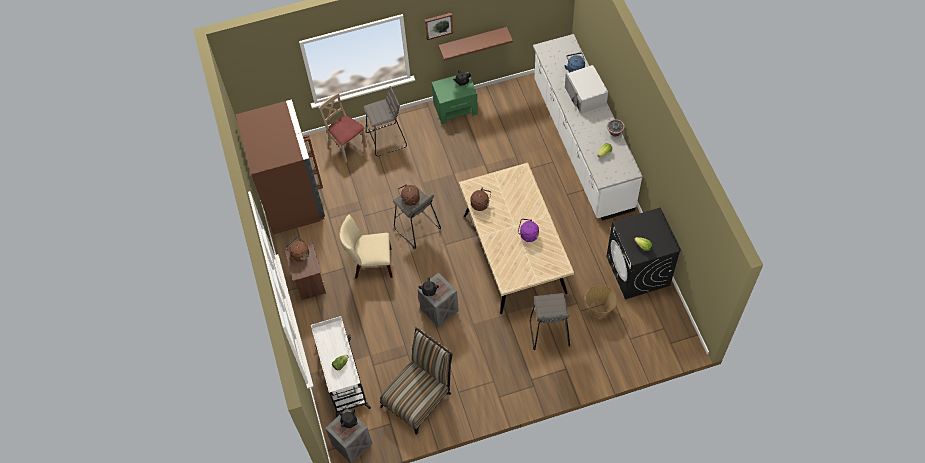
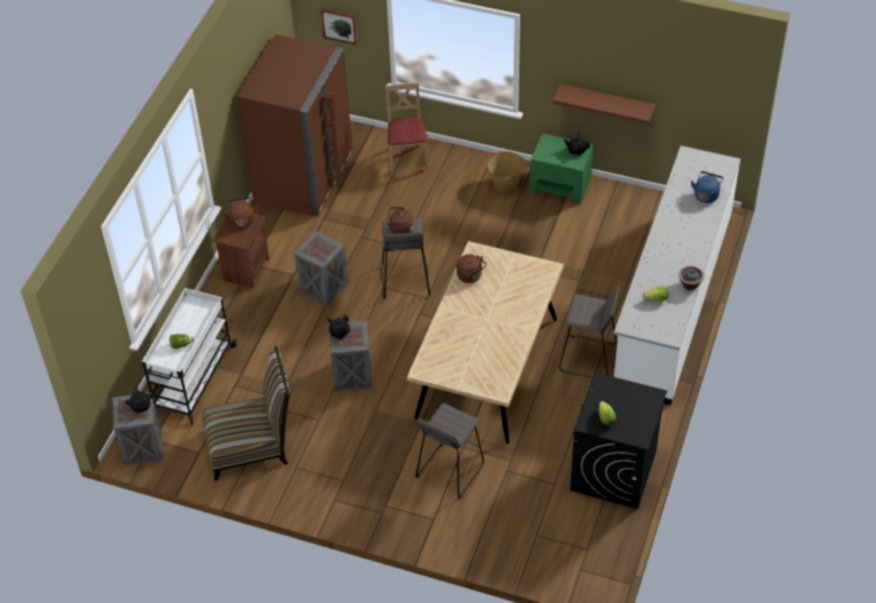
camera: 35 degrees right, 10 degrees down
beige chair [339,215,393,279] -> crate [294,231,348,306]
grey stool [363,86,407,156] -> grey stool moved to [559,286,620,378]
picture [425,13,453,40] -> picture moved to [321,8,358,45]
purple kettle [518,219,539,242] -> none
white microwave [565,65,608,114] -> none
basket [585,285,617,318] -> basket moved to [487,151,526,193]

